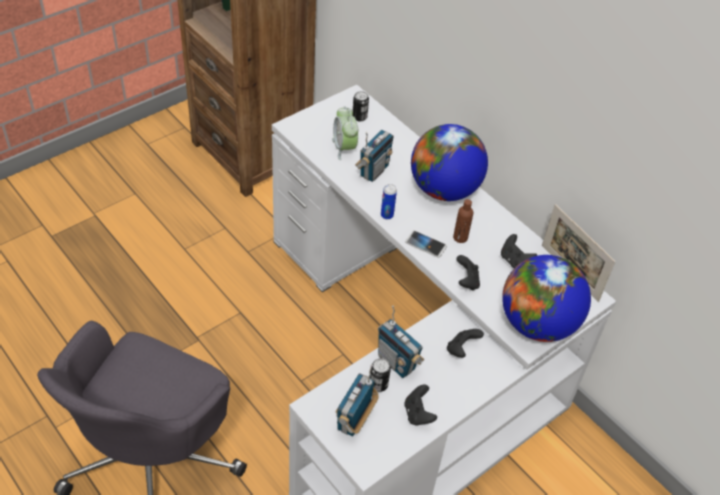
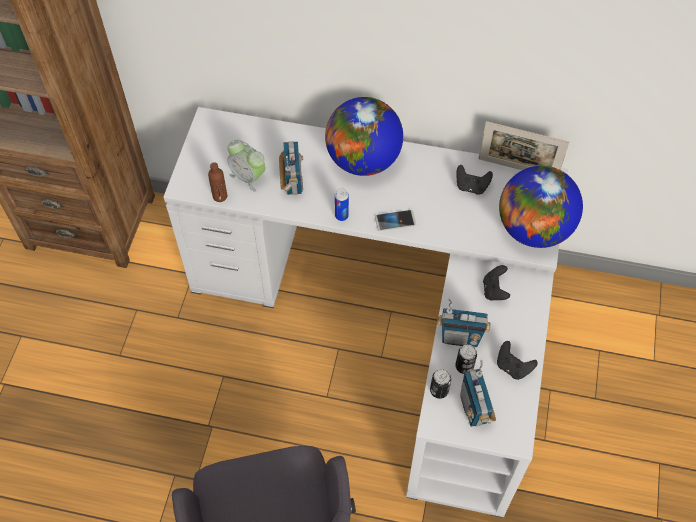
camera: 35 degrees left, 10 degrees up
can [353,91,369,122] -> can moved to [430,369,451,399]
brown bottle [453,199,473,243] -> brown bottle moved to [208,162,227,202]
black game controller [457,255,480,290] -> none

